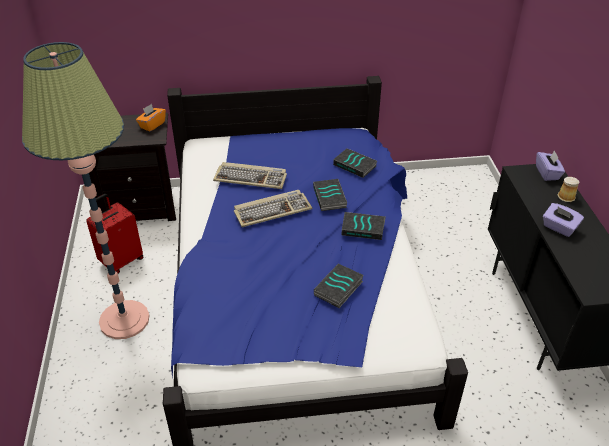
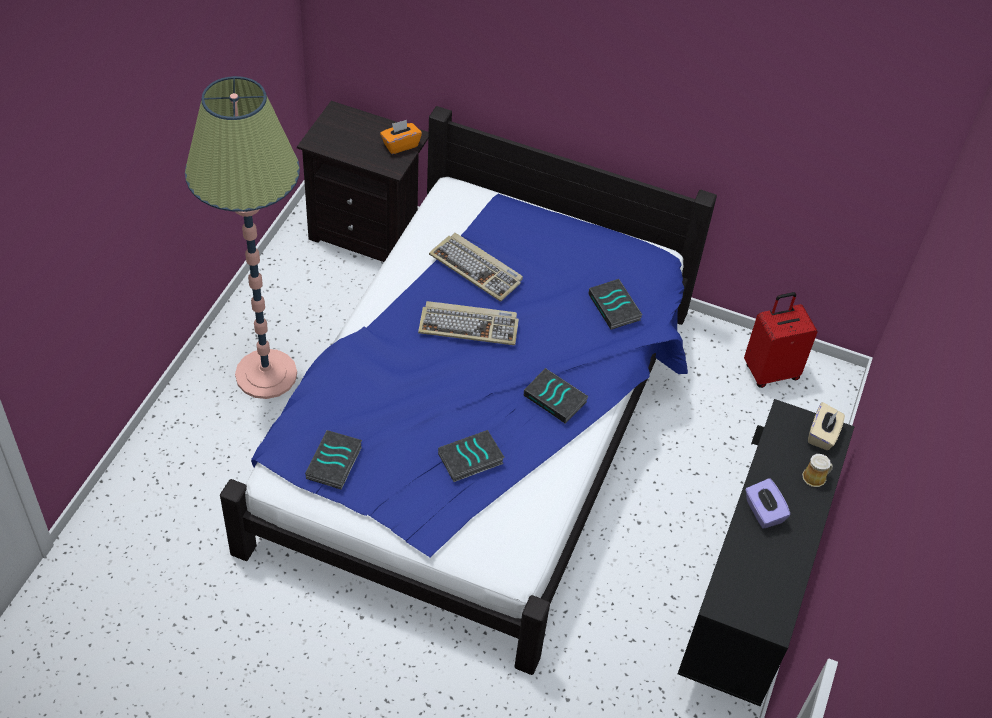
camera: 25 degrees right, 10 degrees up
red suitcase [86,194,144,273] -> red suitcase moved to [744,292,818,388]
book [313,179,347,211] -> book moved to [305,430,362,490]
purple tissue box [536,150,565,181] -> beige tissue box [808,402,845,450]

